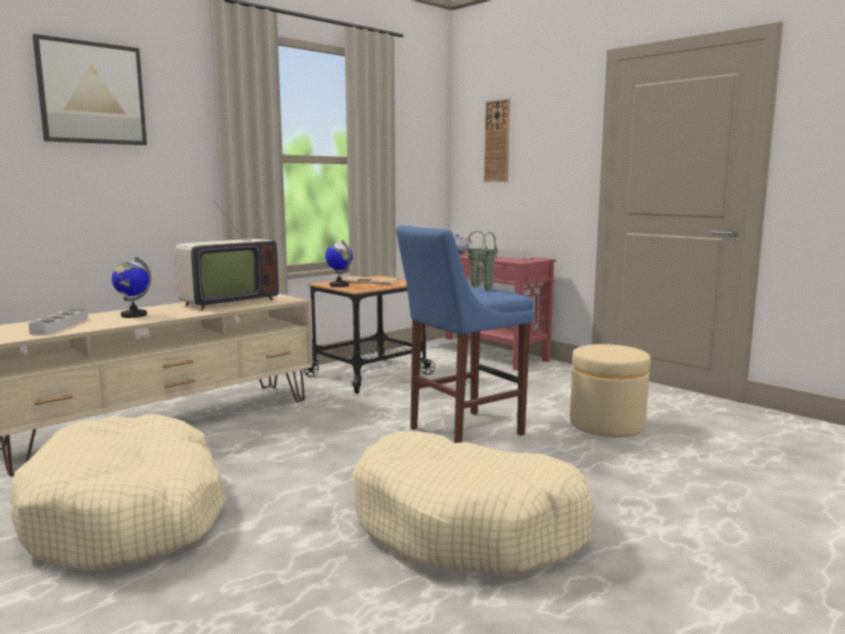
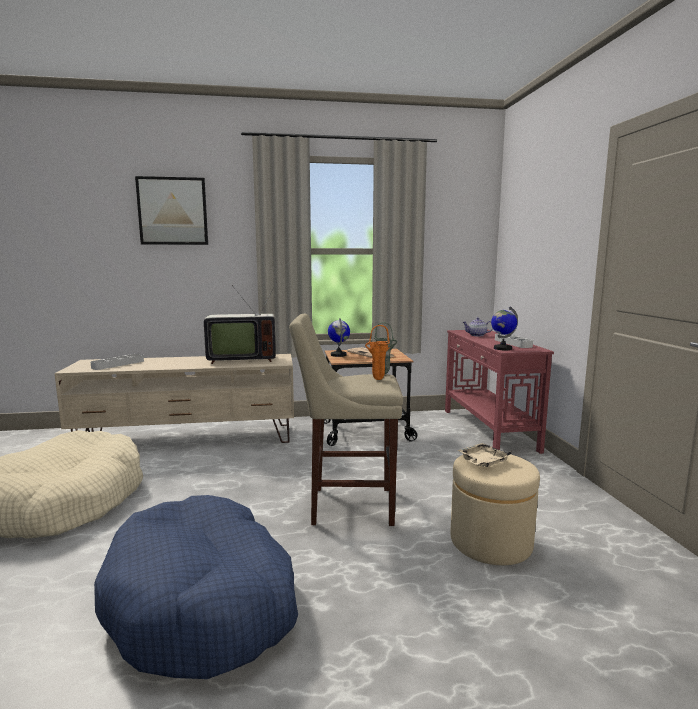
camera: 35 degrees right, 0 degrees up
globe [112,257,151,318] -> globe moved to [491,306,518,350]
beige dog bed [353,431,595,576] -> blue dog bed [94,495,298,679]
blue stool [396,225,534,443] -> beige stool [289,314,403,526]
green vase [478,232,498,291] -> orange vase [365,325,390,380]
wall clock [484,99,510,182] -> none
none -> beige tray [458,443,512,467]

